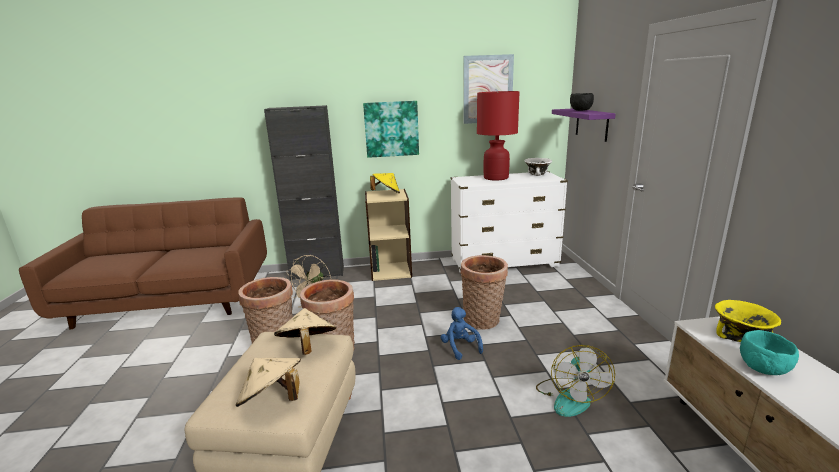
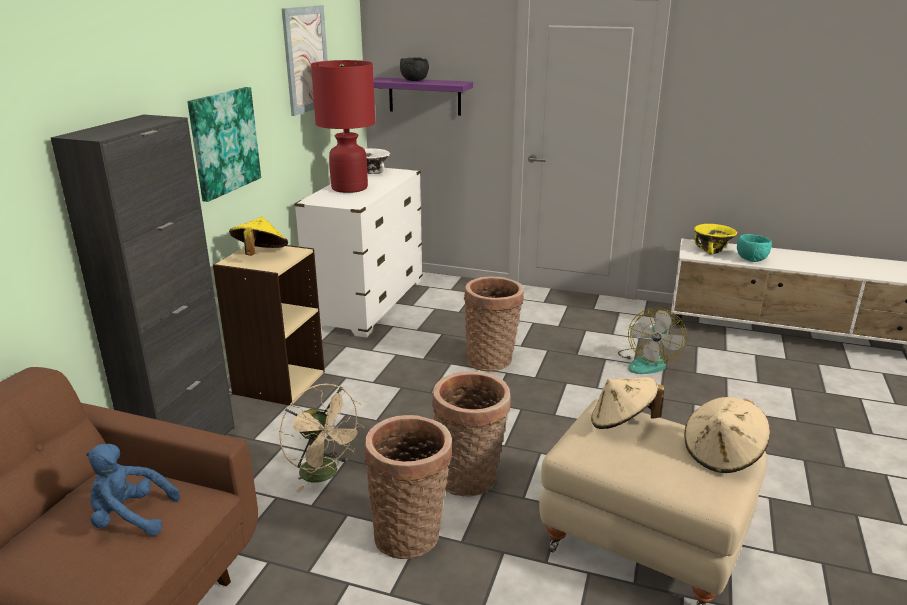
camera: 65 degrees left, 5 degrees up
blue plush toy [440,307,483,360] -> blue plush toy moved to [86,444,180,536]
fan [536,345,615,417] -> fan turned 75 degrees clockwise [618,308,687,374]

